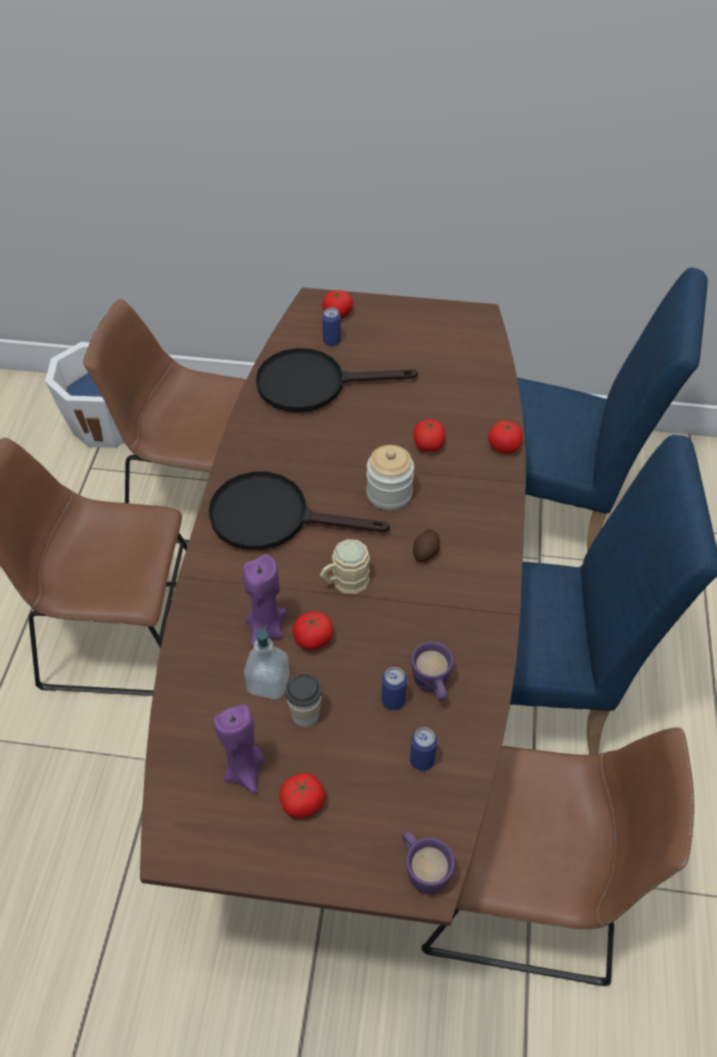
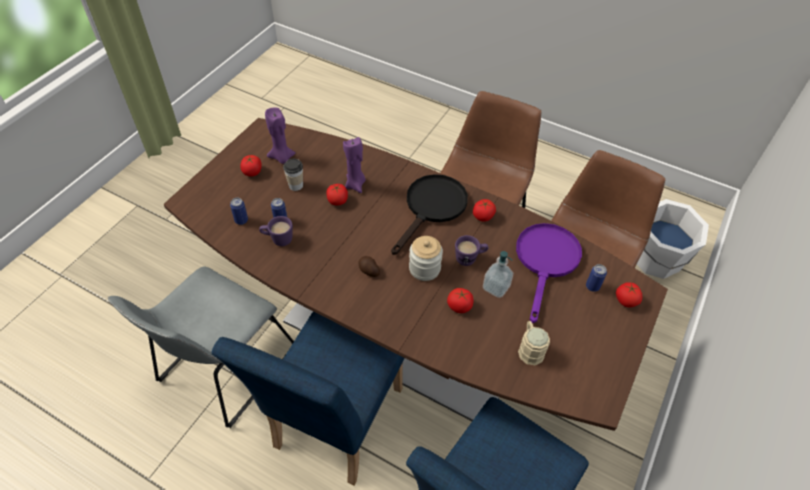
camera: 110 degrees right, 0 degrees up
soap dispenser [244,624,290,700] -> soap dispenser moved to [483,251,513,298]
black frying pan [256,348,418,413] -> purple frying pan [516,223,582,323]
beige mug [320,539,370,594] -> beige mug moved to [518,321,550,365]
purple mug [402,831,455,894] -> purple mug moved to [455,235,489,266]
brown chair [421,727,694,986] -> grey chair [108,266,294,428]
tomato [488,421,523,454] -> tomato moved to [473,199,496,222]

